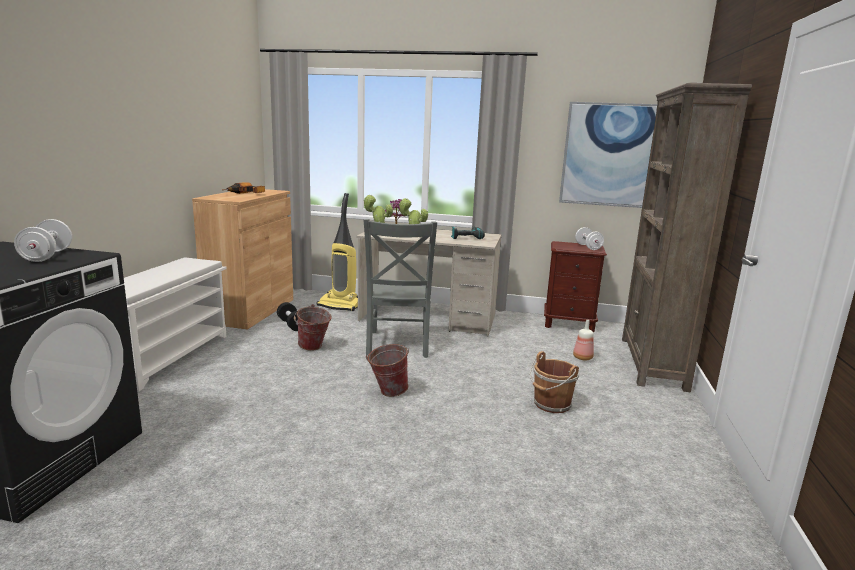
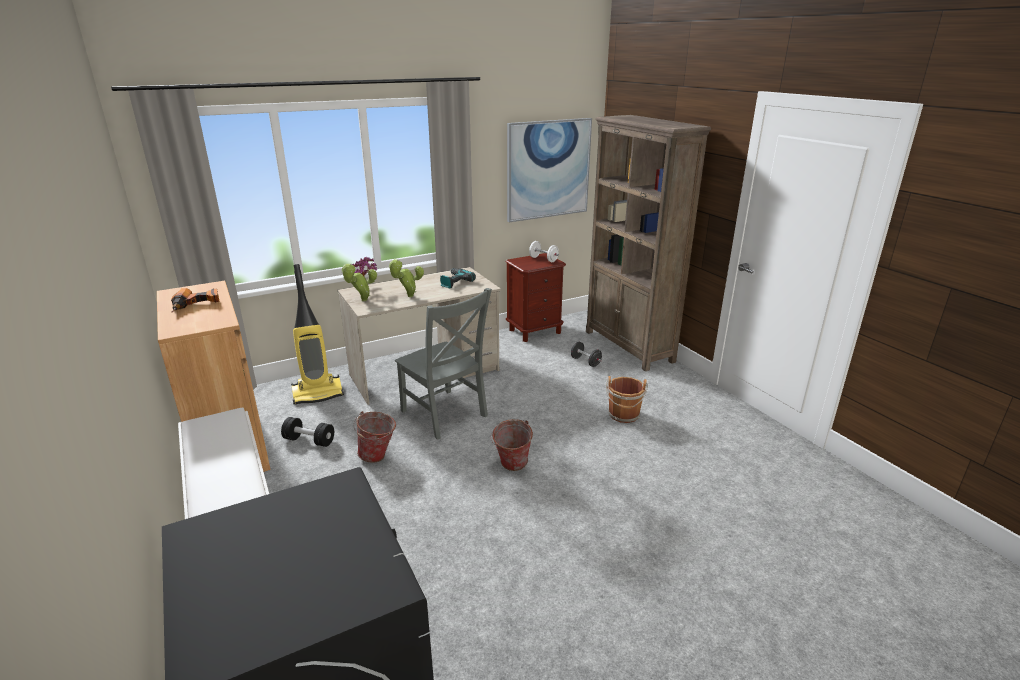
camera: 40 degrees left, 10 degrees up
white dumbbell [14,219,72,262] -> none
bottle [573,320,594,361] -> black dumbbell [571,342,602,367]

